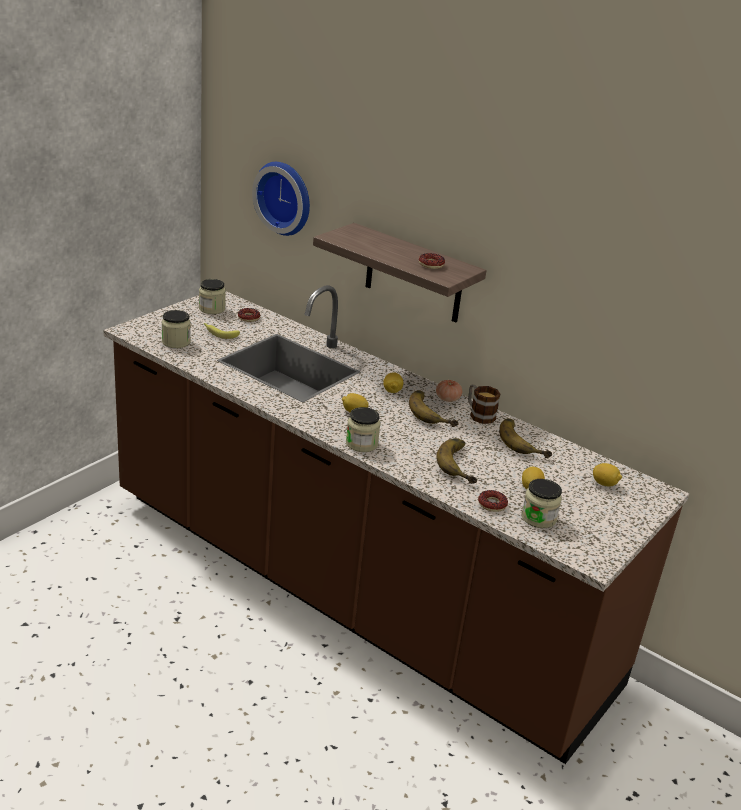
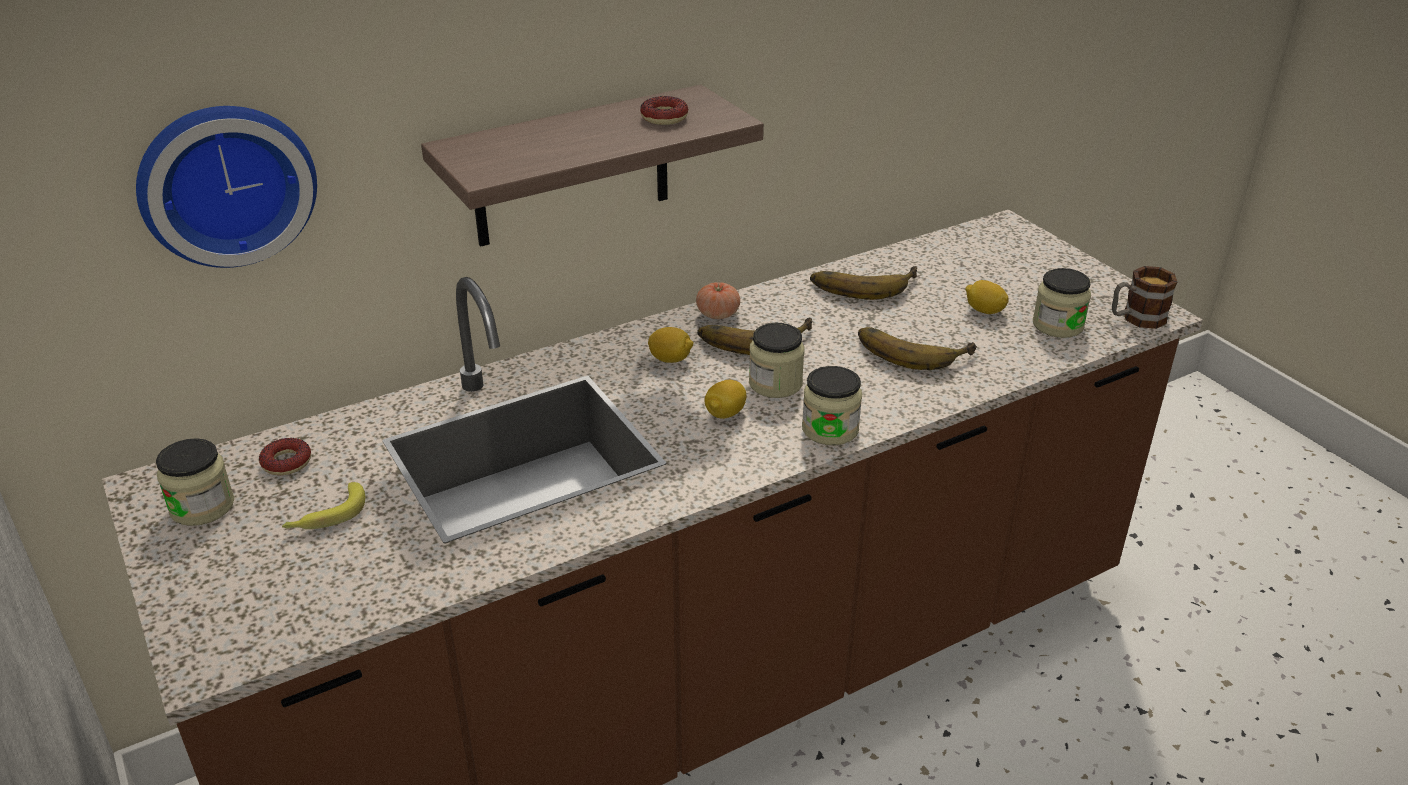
camera: 65 degrees left, 5 degrees up
jar [162,310,191,348] -> jar moved to [749,323,805,398]
mug [468,385,501,424] -> mug moved to [1112,266,1177,329]
donut [478,490,508,512] -> none
lemon [593,463,622,487] -> none

